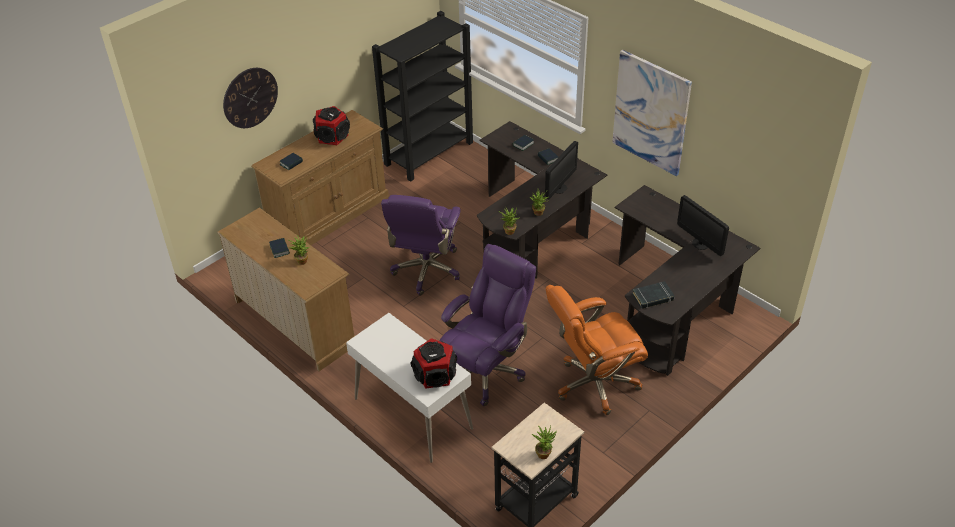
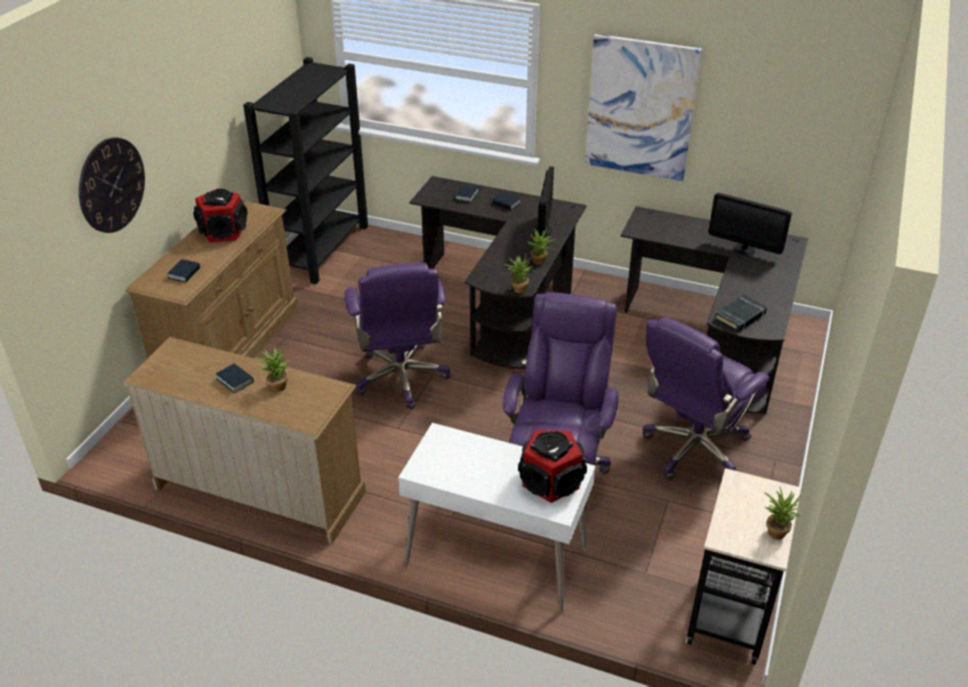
camera: 25 degrees left, 5 degrees down
orange office chair [546,285,648,415] -> purple office chair [643,317,769,480]

